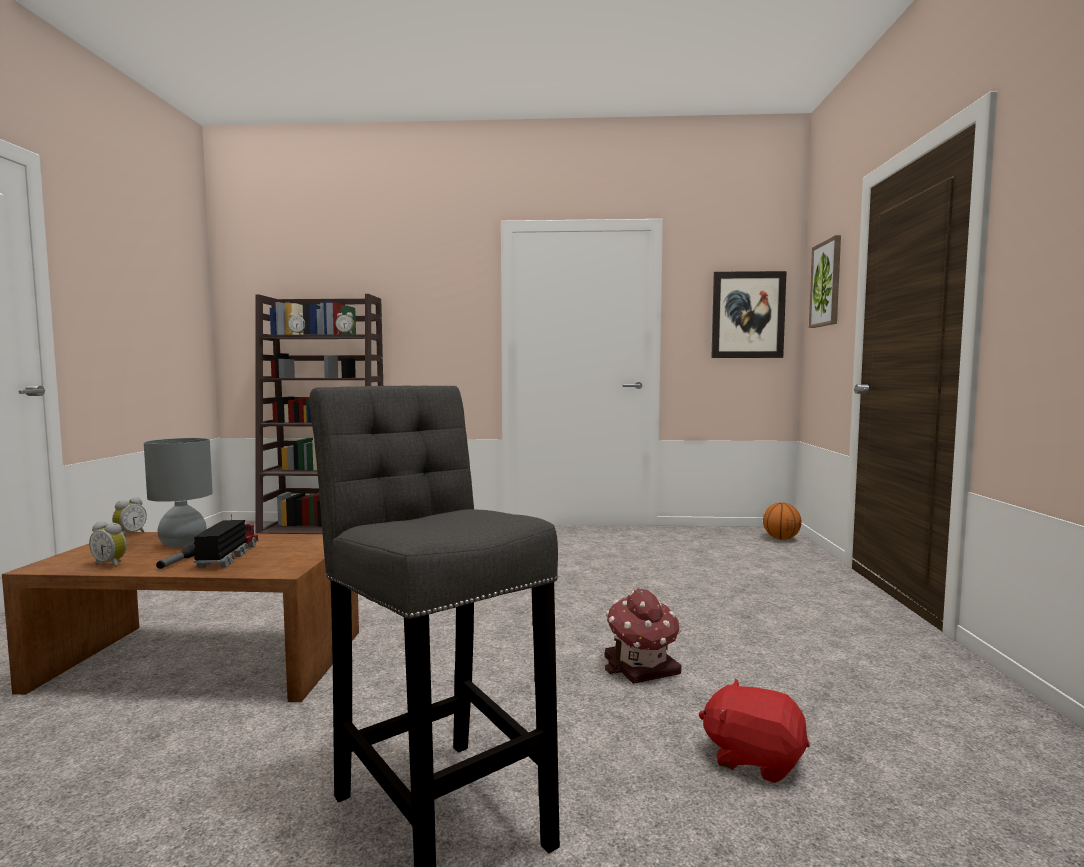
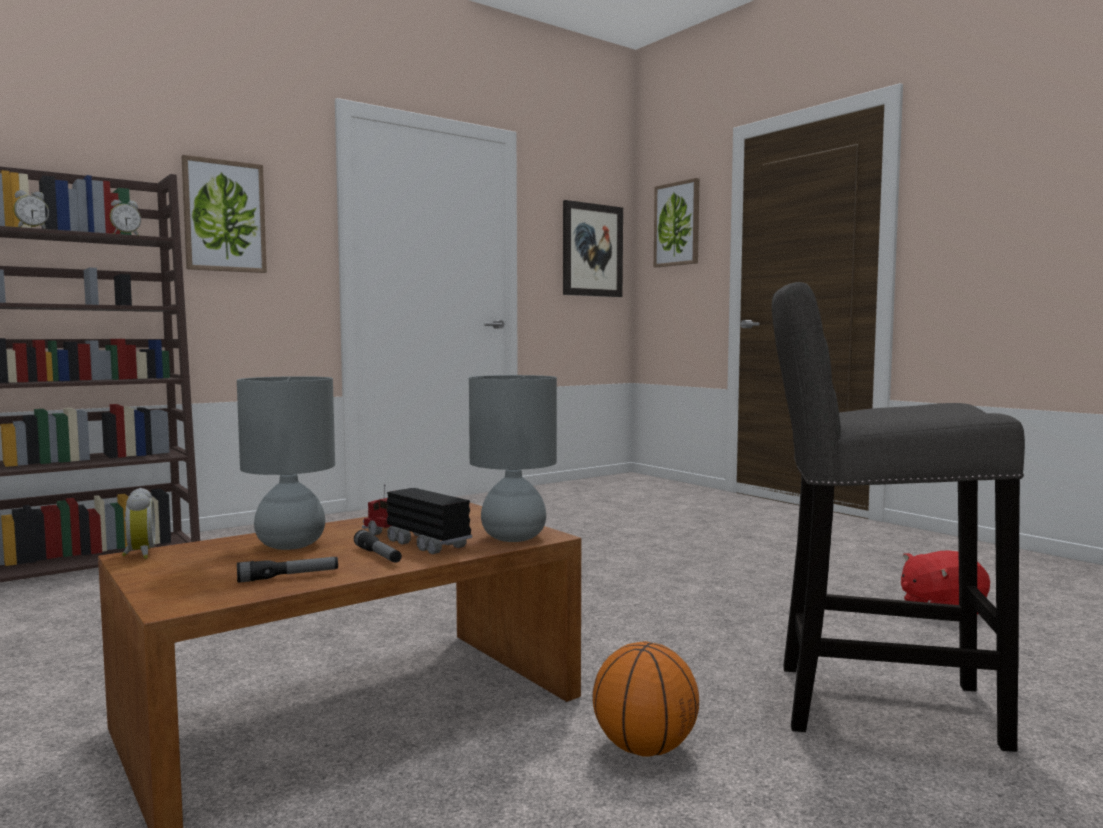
camera: 40 degrees left, 0 degrees up
alarm clock [89,521,127,567] -> flashlight [237,557,338,583]
toy house [605,588,682,684] -> none
basketball [763,502,802,540] -> basketball moved to [593,641,699,757]
none -> picture [181,155,267,273]
none -> grey table lamp [469,375,557,542]

